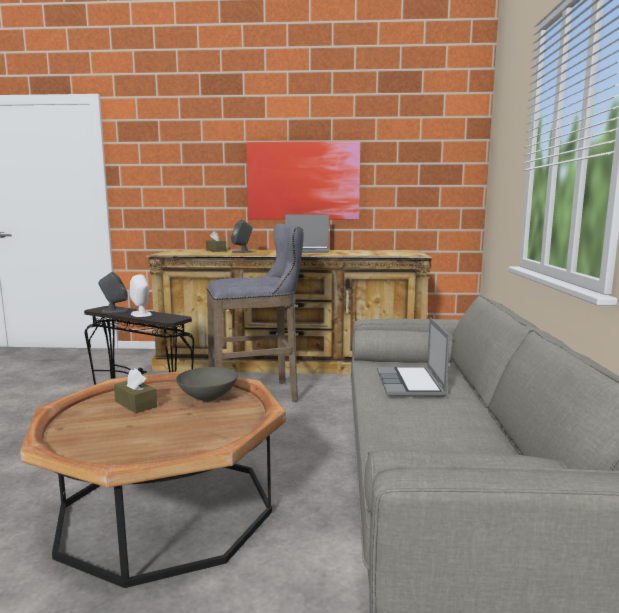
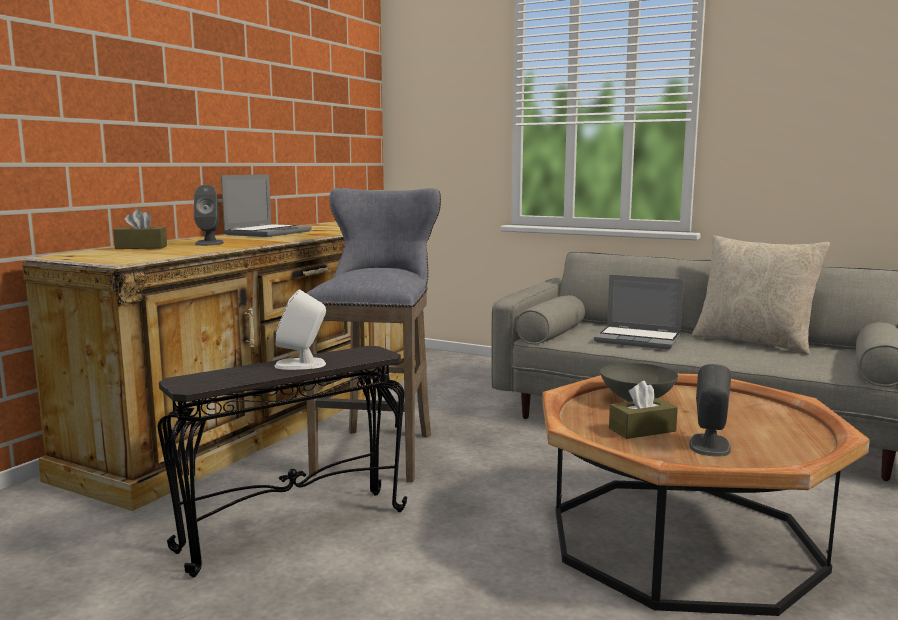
camera: 65 degrees left, 0 degrees up
grey speaker [99,272,129,313] -> grey speaker moved to [689,364,731,457]
picture [246,141,361,219] -> none
none -> beige pillow [692,236,830,355]

